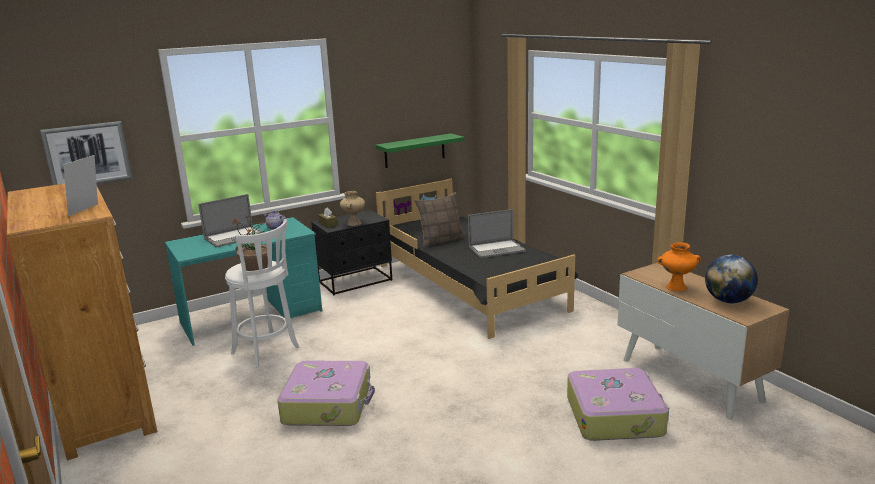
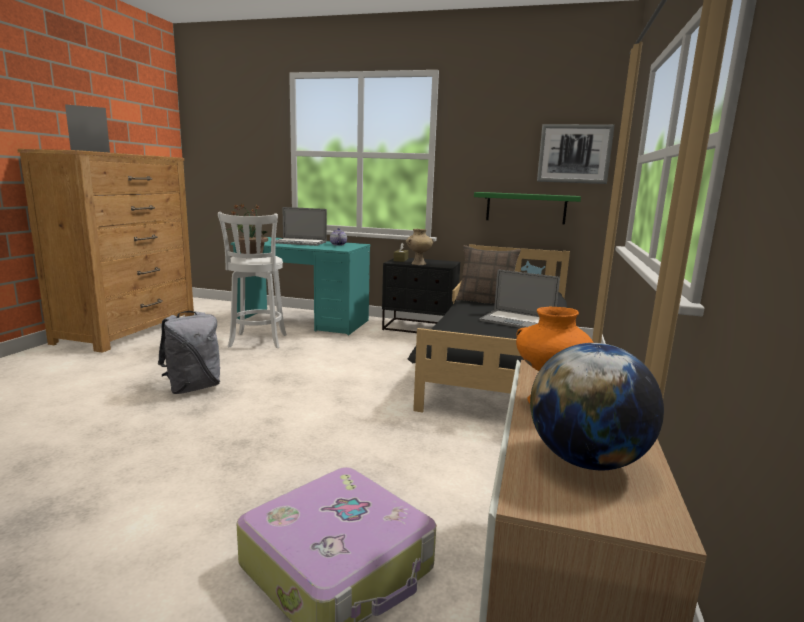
camera: 45 degrees right, 5 degrees down
picture [40,121,132,185] -> picture moved to [537,124,615,184]
suitcase [277,361,375,426] -> grey backpack [158,311,221,394]

